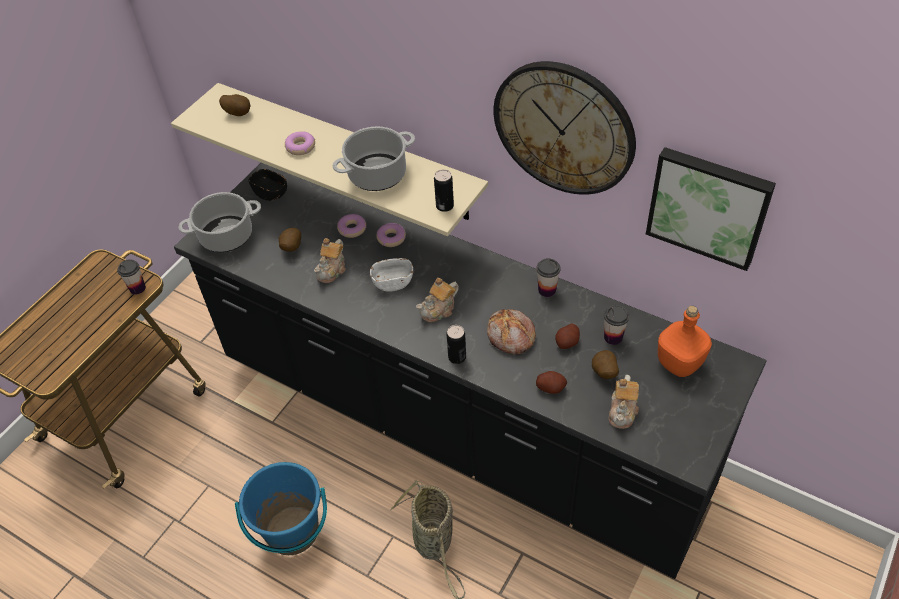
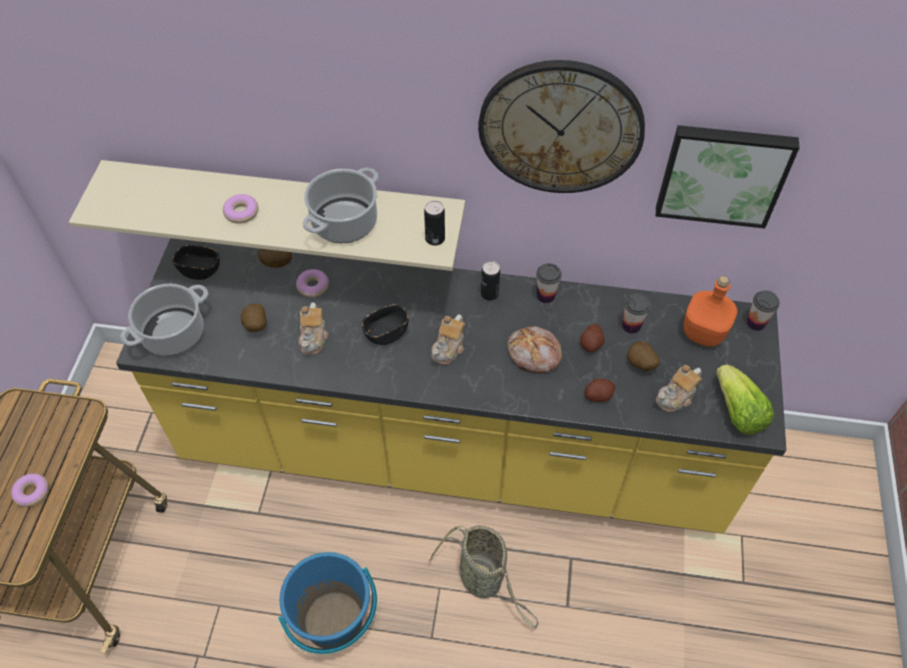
camera: 25 degrees left, 5 degrees up
cup [117,259,146,295] -> cup moved to [747,290,780,331]
black counter [174,163,767,579] -> yellow counter [116,238,786,533]
potato [219,94,251,116] -> potato moved to [258,249,292,268]
white bowl [370,258,413,292] -> black bowl [362,304,409,345]
donut [376,223,406,247] -> donut moved to [11,473,49,507]
can [447,325,466,364] -> can moved to [481,261,500,301]
teapot [609,375,639,429] -> teapot turned 60 degrees clockwise [656,365,702,412]
none -> lettuce [716,364,774,435]

